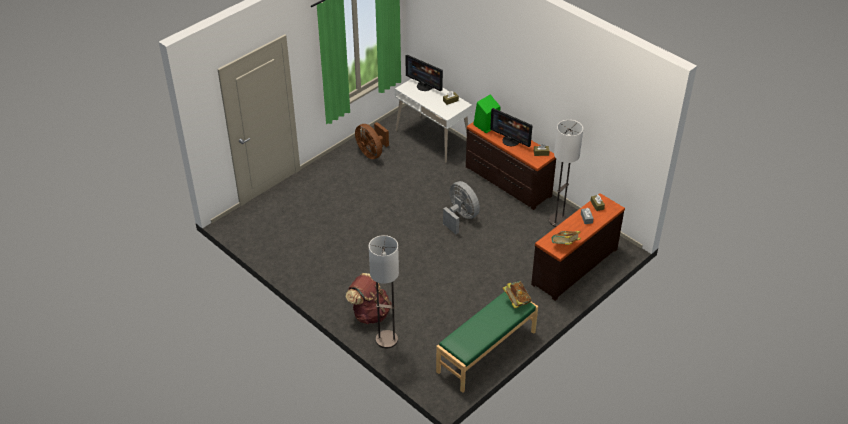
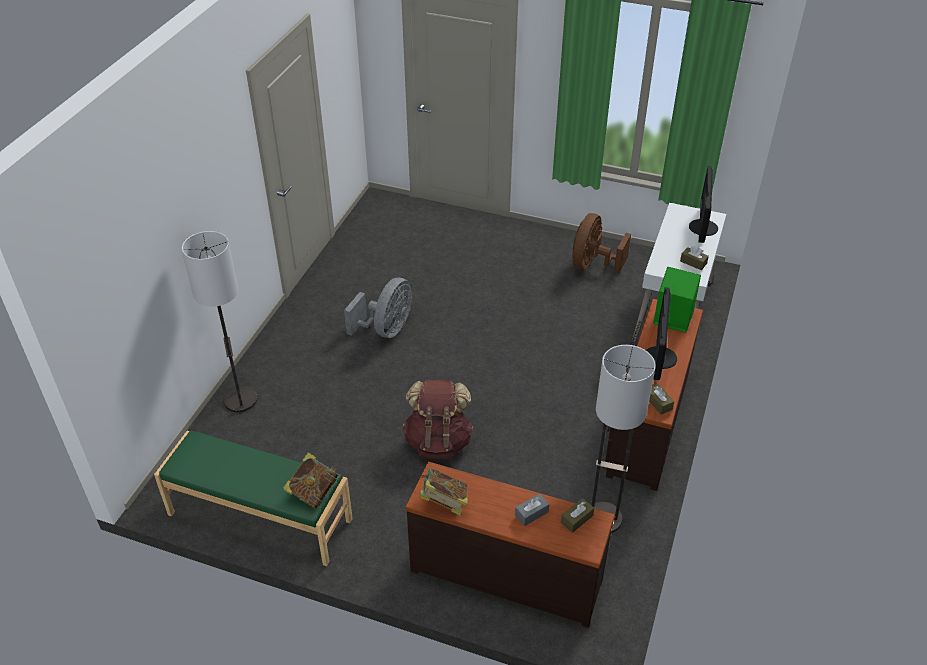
camera: 65 degrees right, 0 degrees up
brown backpack [346,273,392,324] -> brown backpack moved to [402,379,473,459]
grey fan [443,181,480,234] -> grey fan moved to [344,278,412,338]

